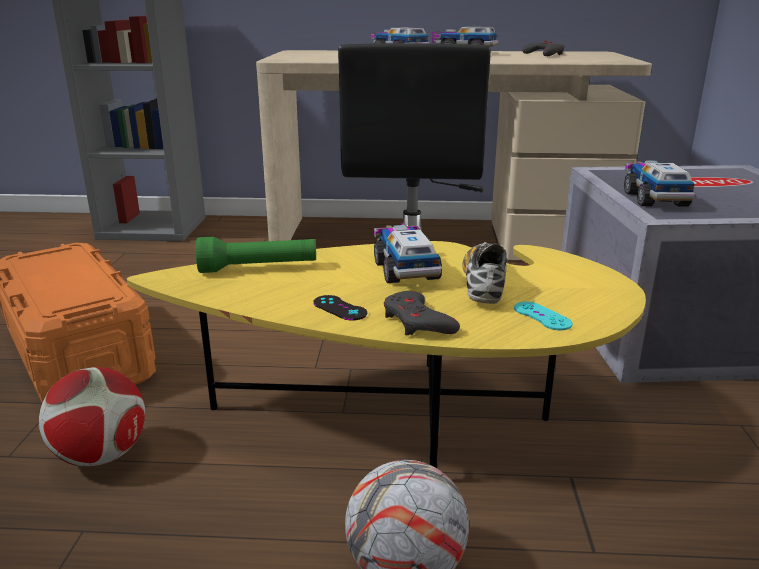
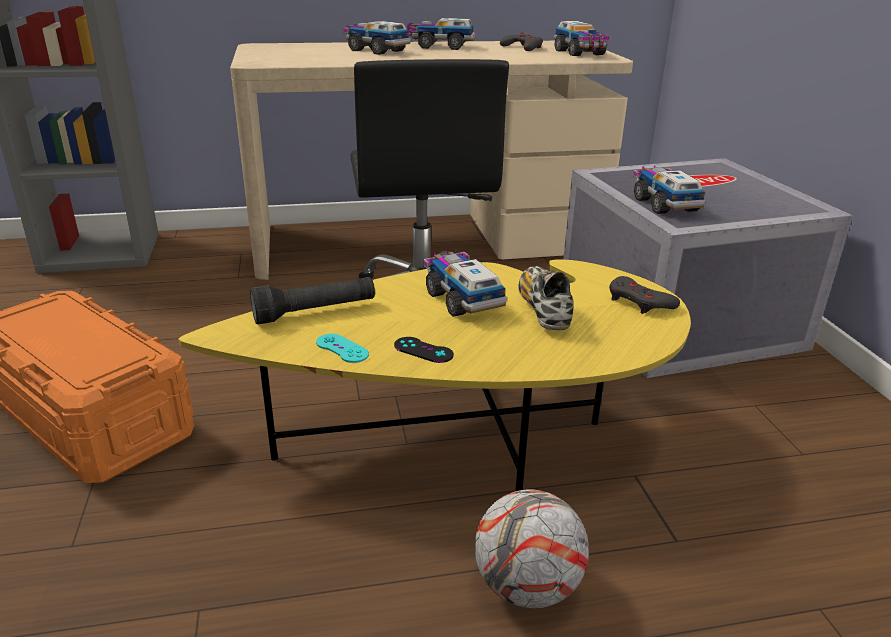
camera: 15 degrees left, 5 degrees up
football [39,367,145,466] -> none
green flashlight [195,237,316,273] -> black flashlight [250,277,375,325]
grey game controller [384,291,460,336] -> grey game controller moved to [609,276,680,314]
turquoise game controller [514,302,573,330] -> turquoise game controller moved to [316,334,369,363]
none -> toy truck [554,21,611,56]

